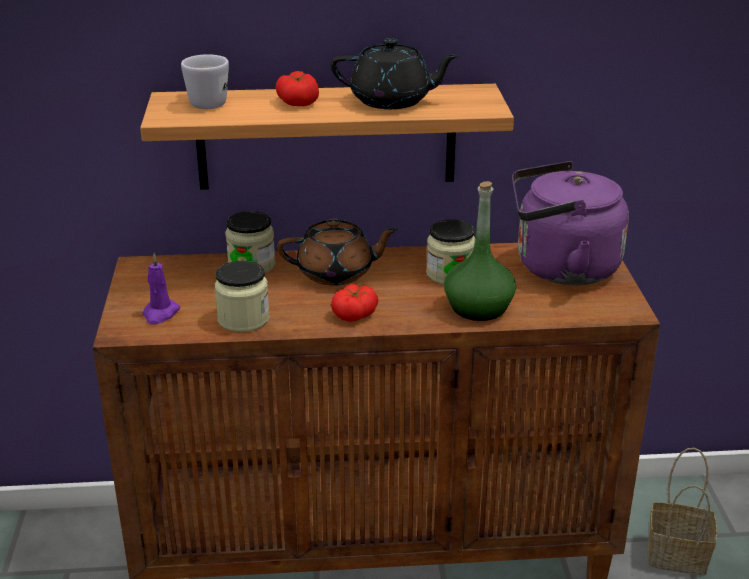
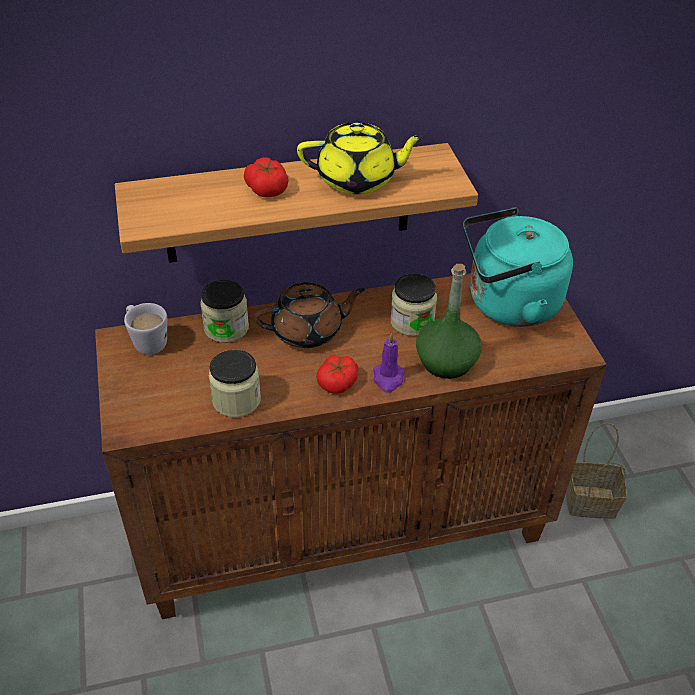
camera: 10 degrees left, 15 degrees up
purple candle [142,253,180,324] -> purple candle moved to [373,332,405,393]
white mug [181,54,229,109] -> white mug moved to [124,303,167,355]
black teapot [331,38,460,109] -> yellow teapot [297,122,425,194]
purple kettle [512,161,629,285] -> turquoise kettle [463,207,573,327]

